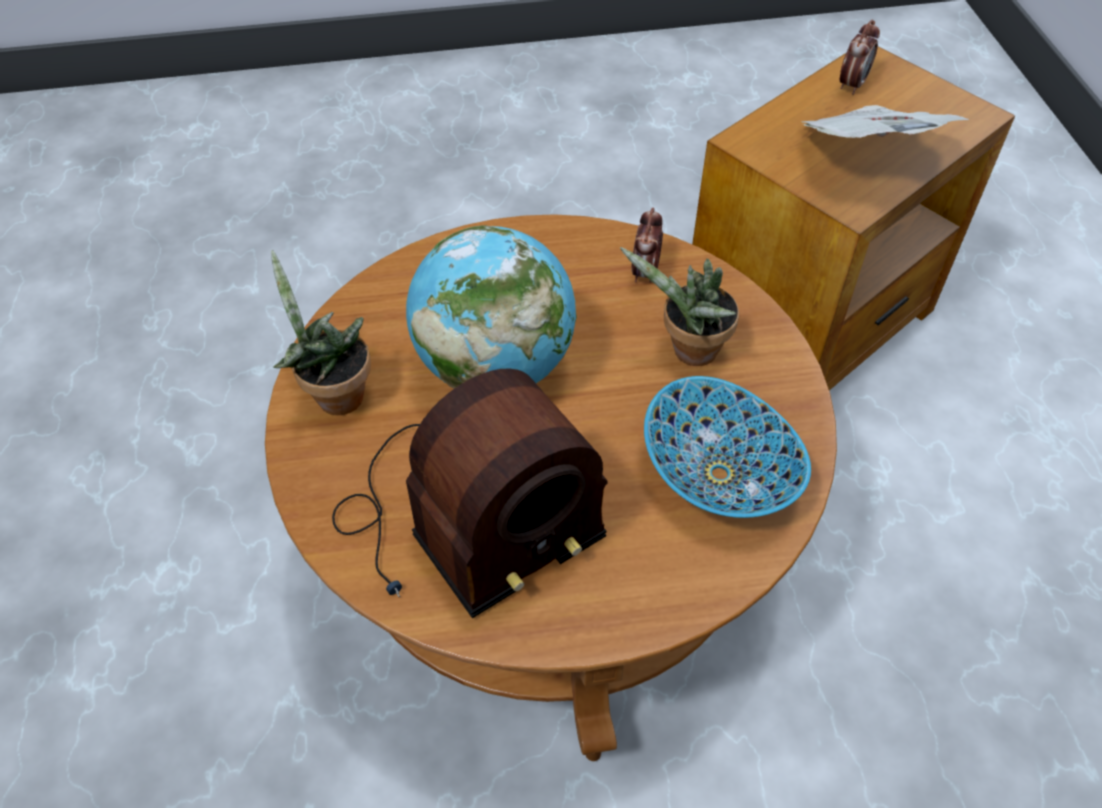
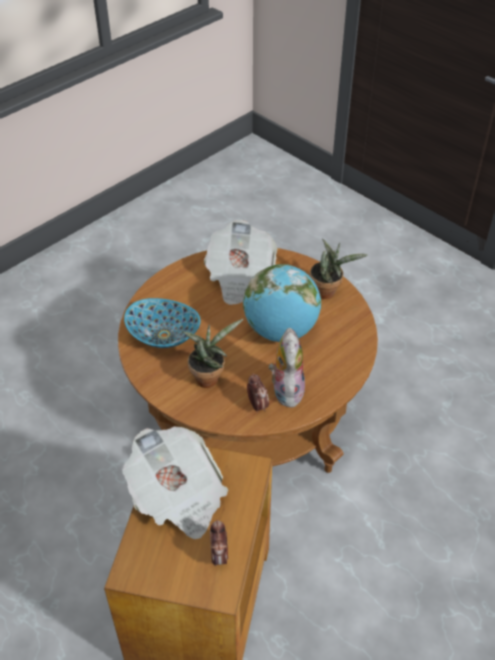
camera: 145 degrees right, 5 degrees down
radio [332,368,608,618] -> newspaper [204,220,278,305]
none -> plush toy [269,328,305,407]

